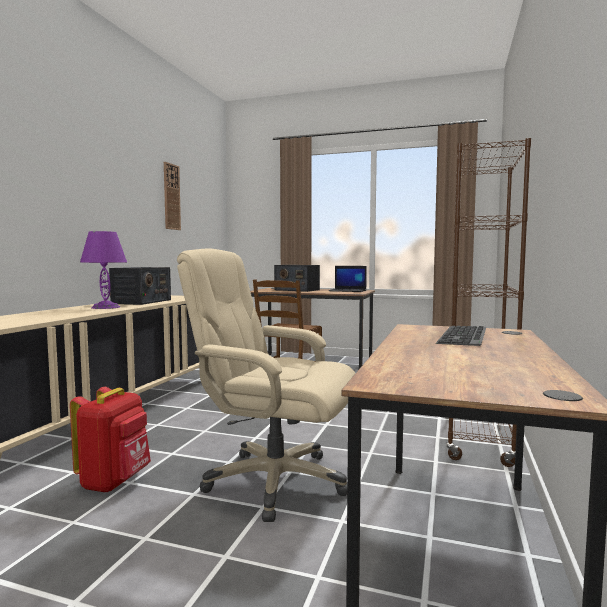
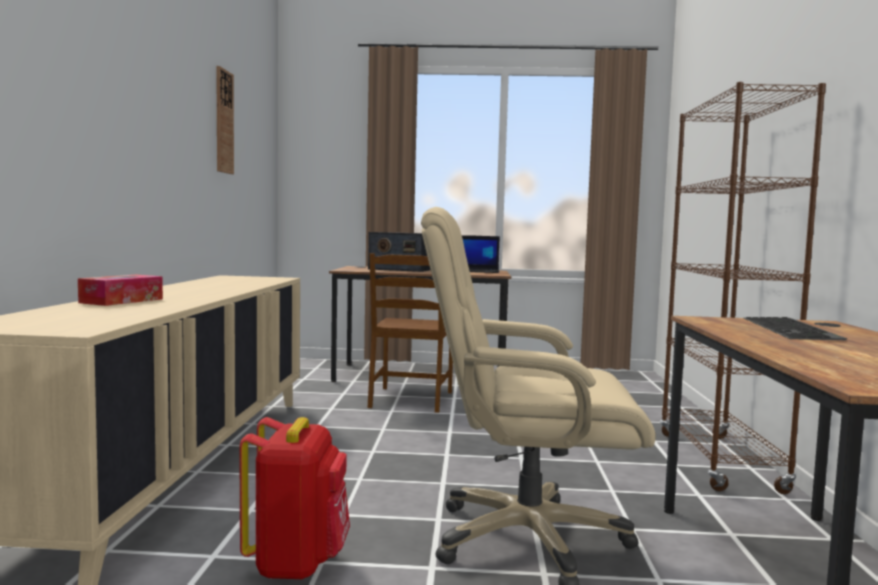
camera: 15 degrees left, 0 degrees up
purple table lamp [80,231,127,309] -> none
radio [109,267,171,305] -> none
none -> tissue box [78,275,163,306]

